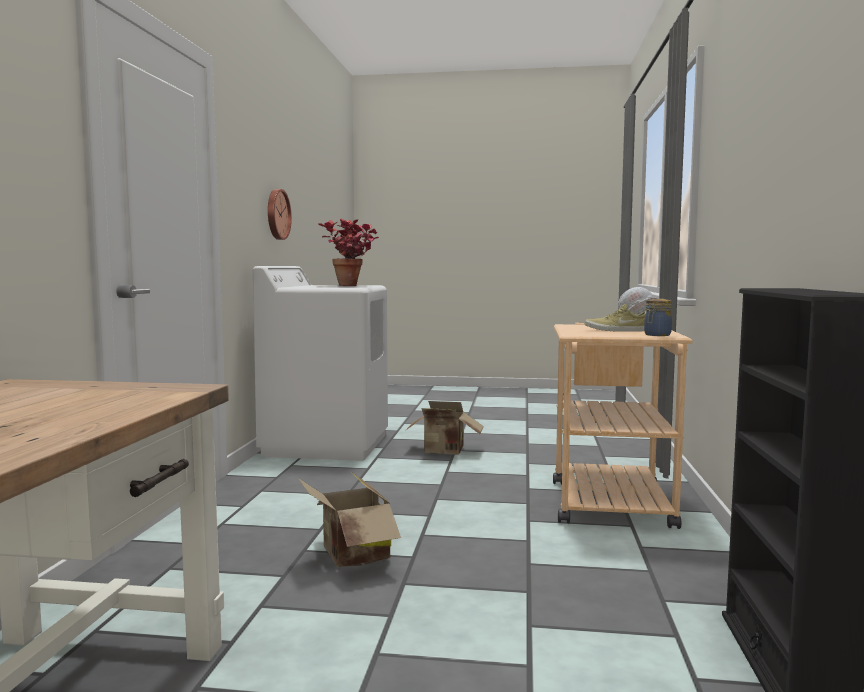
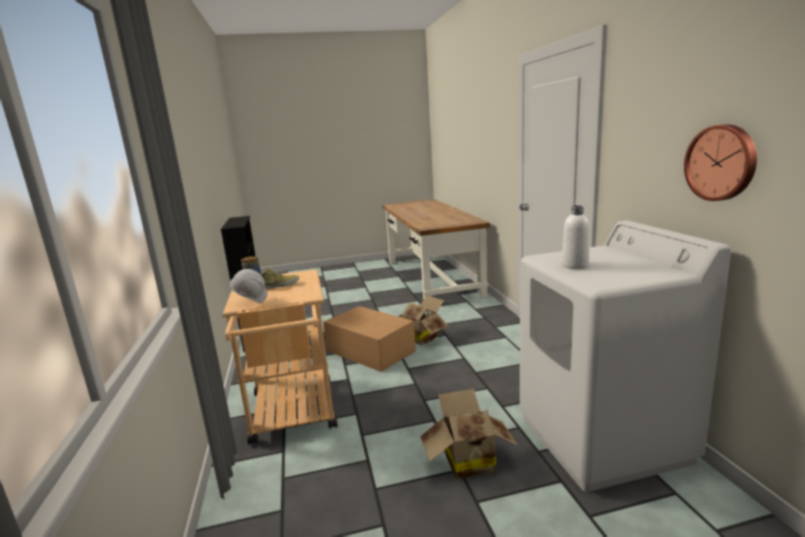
camera: 160 degrees right, 10 degrees up
potted plant [318,219,379,286] -> white bottle [562,205,590,269]
none -> cardboard box [323,306,416,372]

